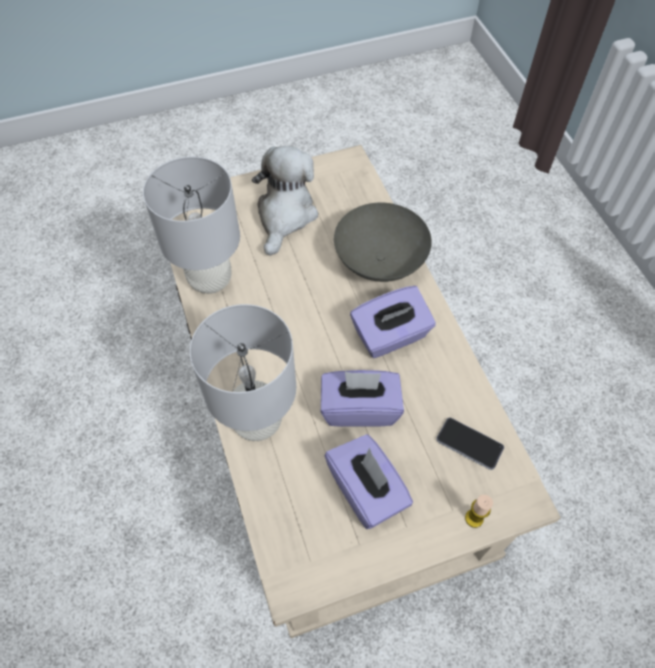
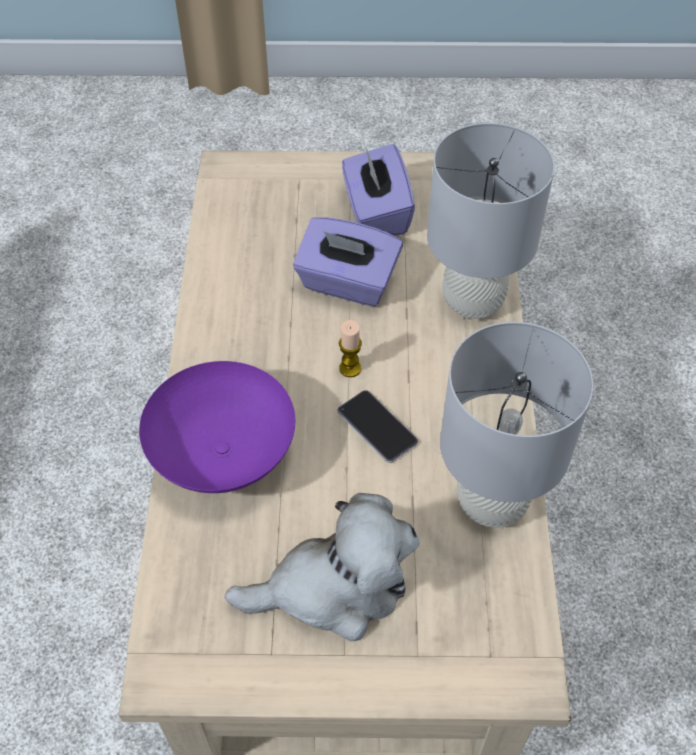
camera: 160 degrees left, 5 degrees down
plush toy [252,146,318,256] -> plush toy turned 135 degrees counterclockwise [225,493,419,641]
grey bowl [334,202,432,282] -> purple bowl [139,361,295,493]
purple tissue box [350,286,436,358] -> none
phone [436,418,504,470] -> phone moved to [338,390,418,463]
candle [465,495,493,528] -> candle moved to [339,320,362,377]

